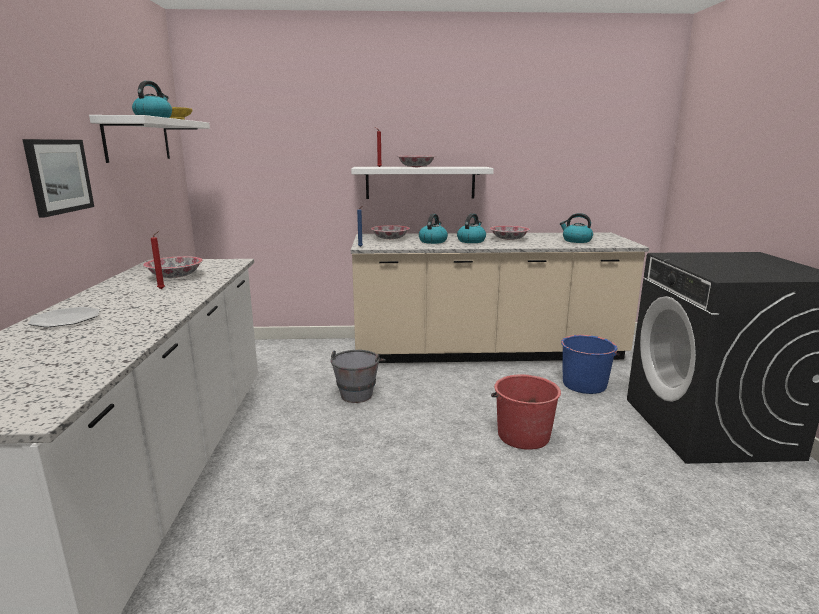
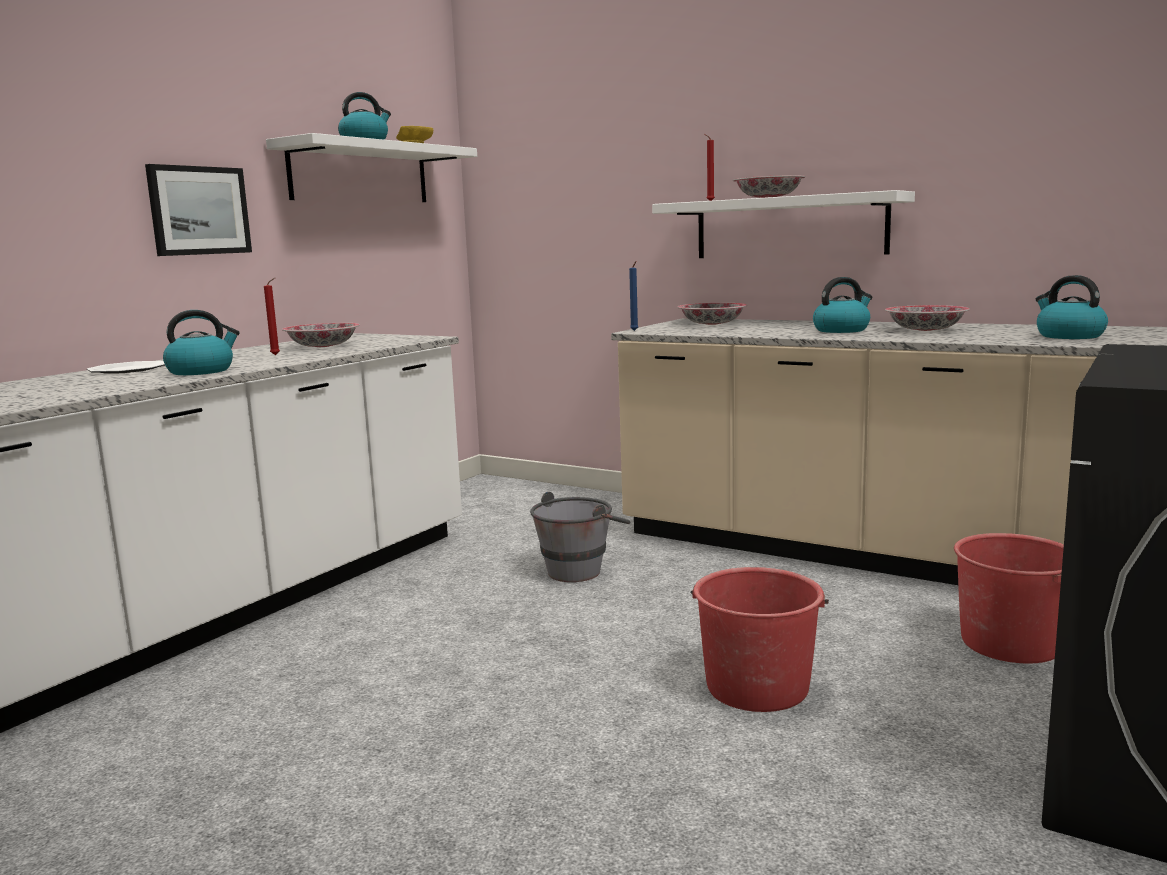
camera: 35 degrees right, 5 degrees down
kettle [419,214,448,244] -> kettle moved to [163,310,240,375]
blue bucket [561,335,619,394] -> red bucket [954,533,1064,664]

